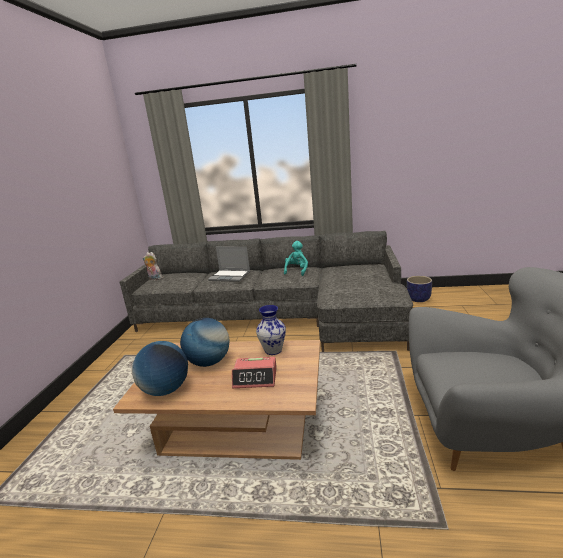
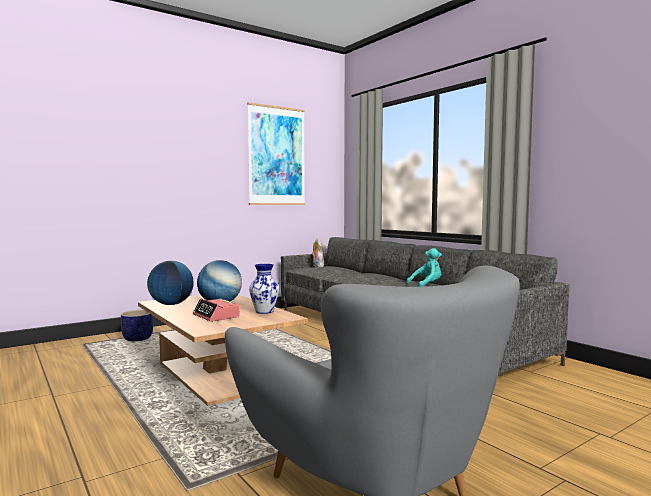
camera: 45 degrees right, 15 degrees down
laptop [208,246,250,282] -> none
planter [407,276,432,302] -> planter moved to [121,310,153,341]
none -> picture [247,102,305,205]

